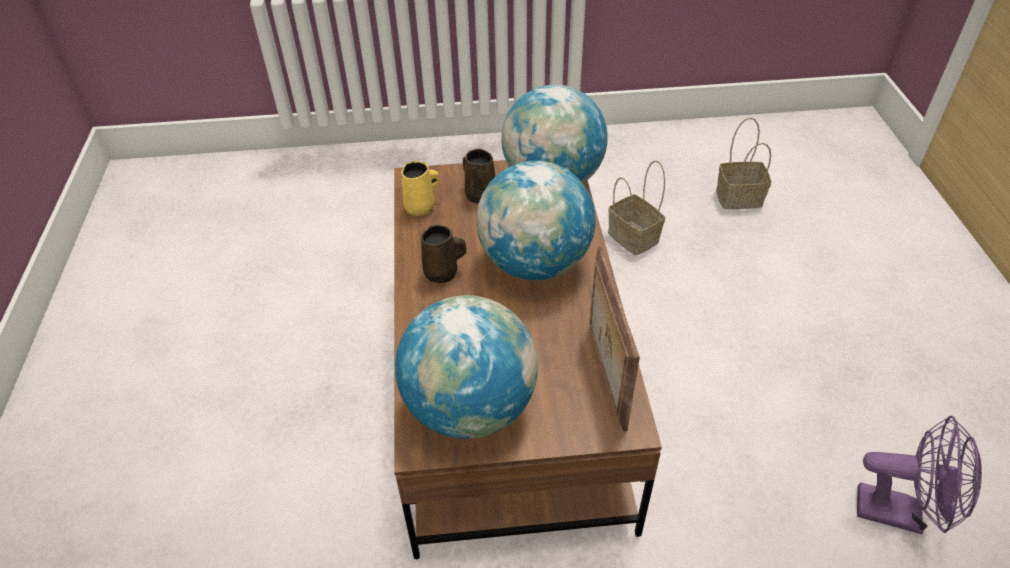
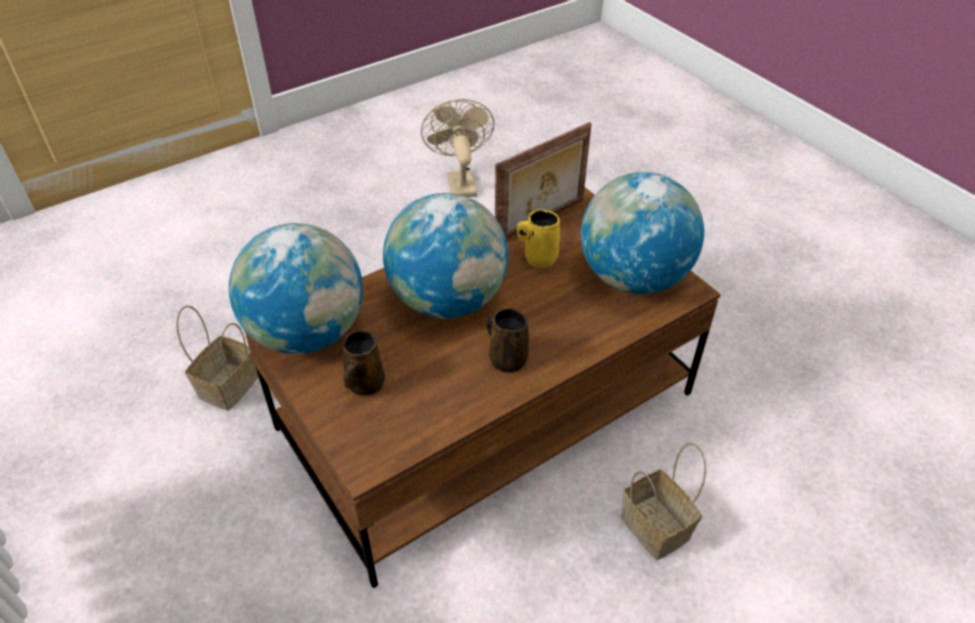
camera: 120 degrees left, 0 degrees up
yellow mug [401,161,440,216] -> yellow mug moved to [517,209,560,268]
basket [716,118,772,209] -> basket moved to [621,443,706,560]
purple fan [857,416,982,534] -> beige fan [421,99,494,197]

